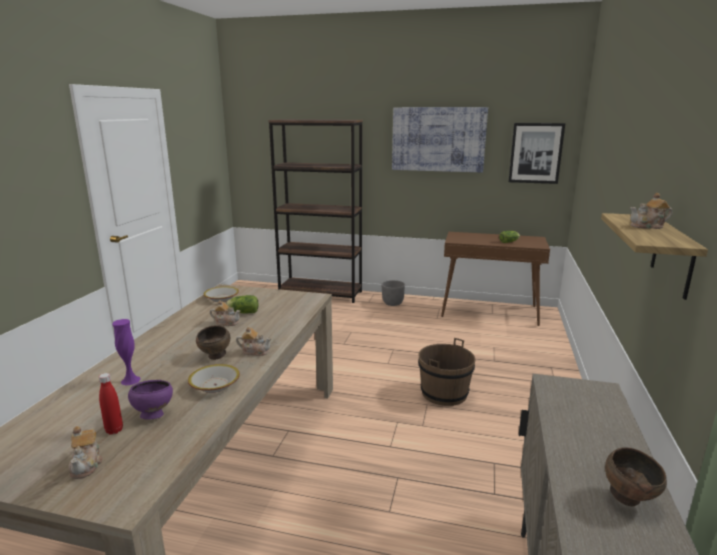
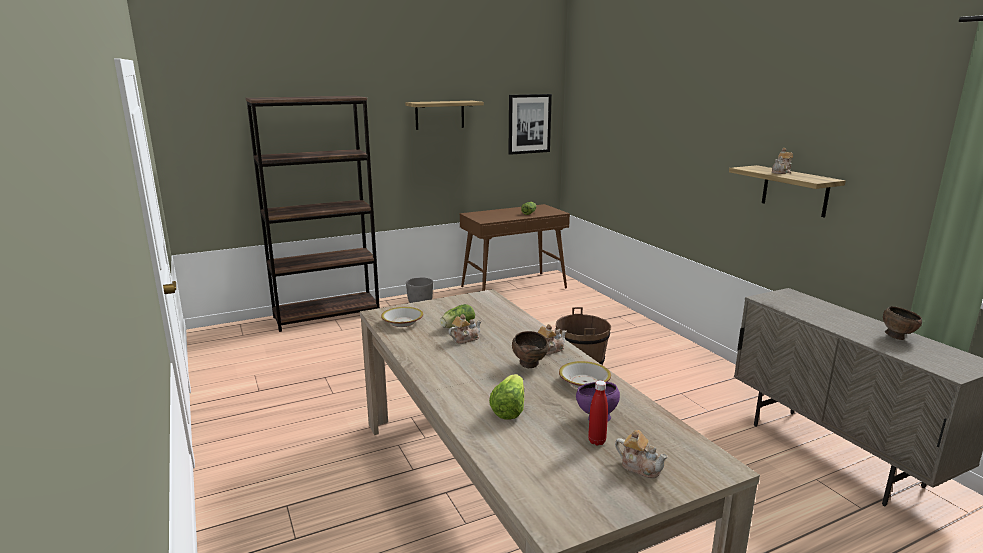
camera: 40 degrees left, 0 degrees up
purple vase [112,319,141,386] -> lettuce [489,374,524,420]
picture [392,107,488,173] -> shelf [405,101,484,130]

